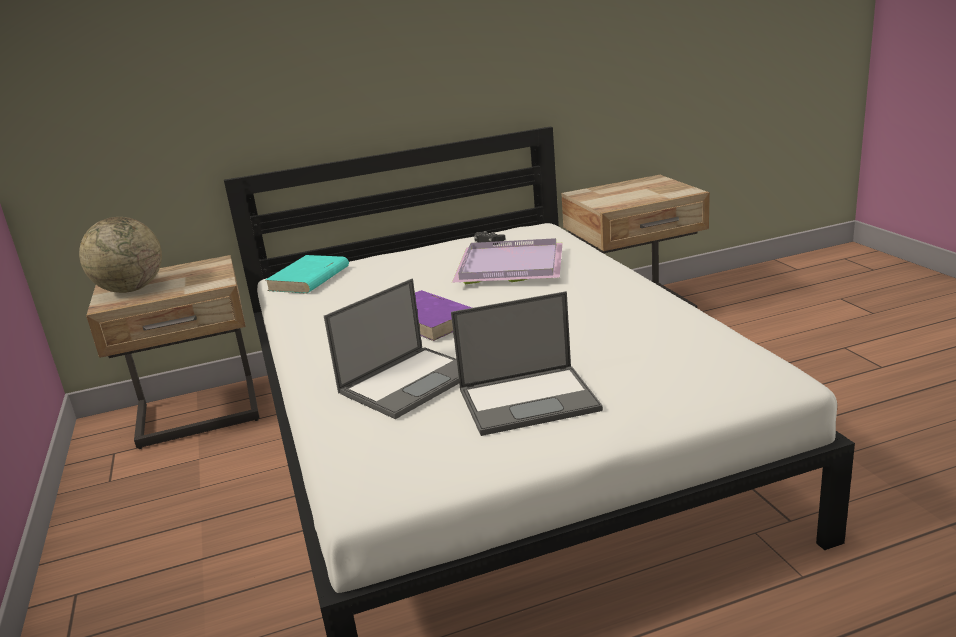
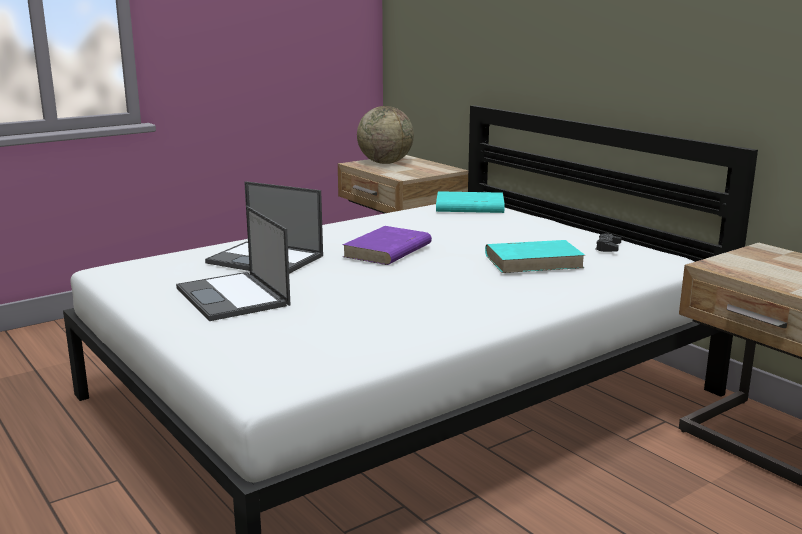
camera: 70 degrees right, 5 degrees down
purple tray [452,238,562,284] -> turquoise book [485,240,585,273]

